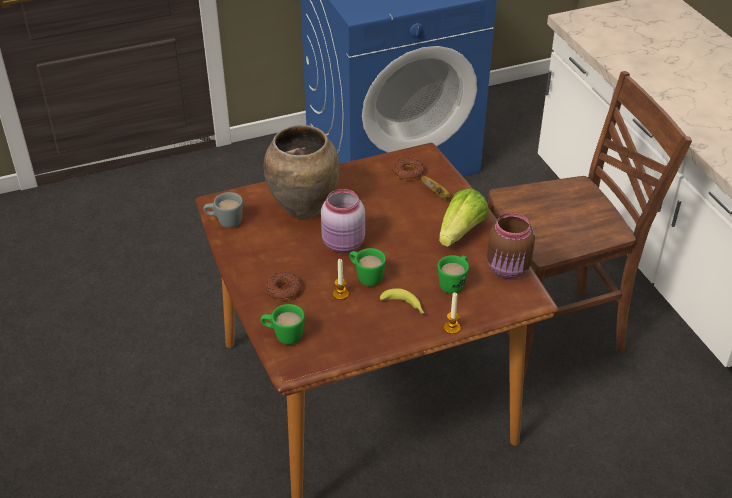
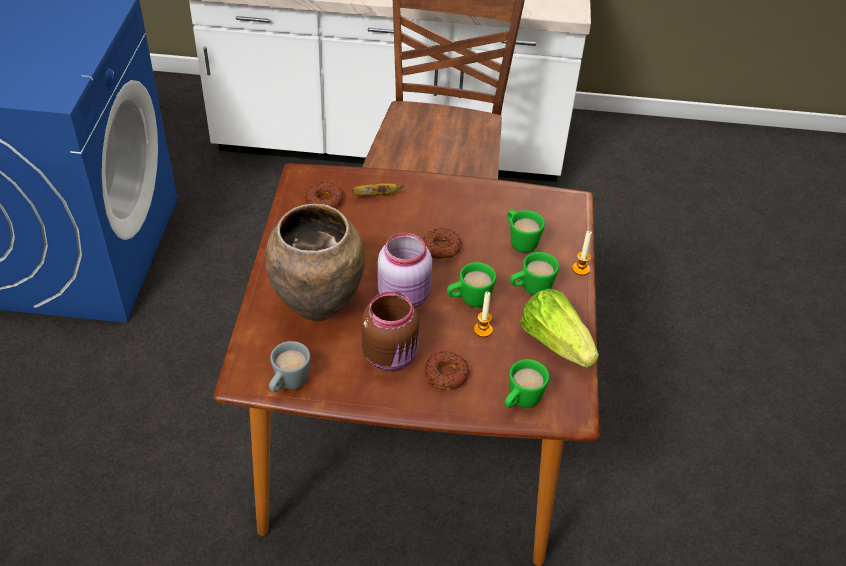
camera: 65 degrees left, 5 degrees up
banana [380,288,424,313] -> green mug [510,252,559,295]
lettuce [439,188,489,247] -> lettuce moved to [520,289,599,368]
brown jar [487,213,535,279] -> brown jar moved to [362,291,420,372]
none -> donut [422,228,462,259]

